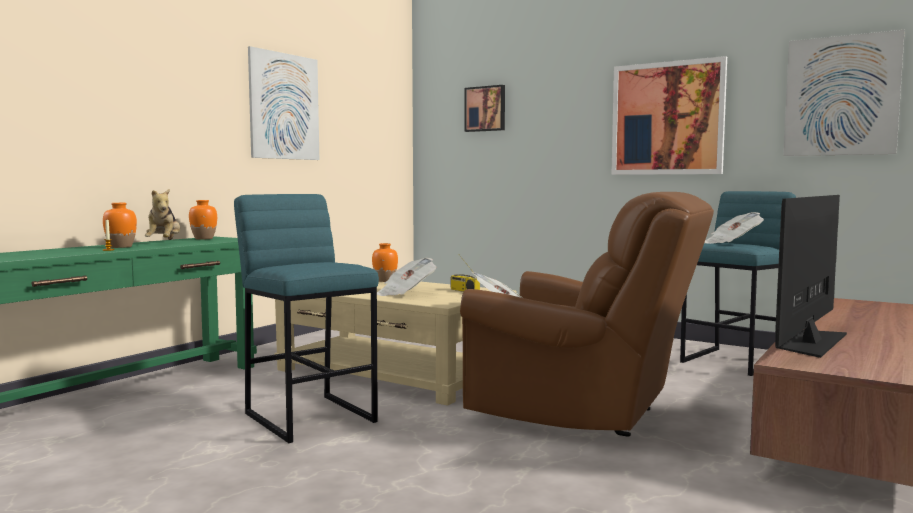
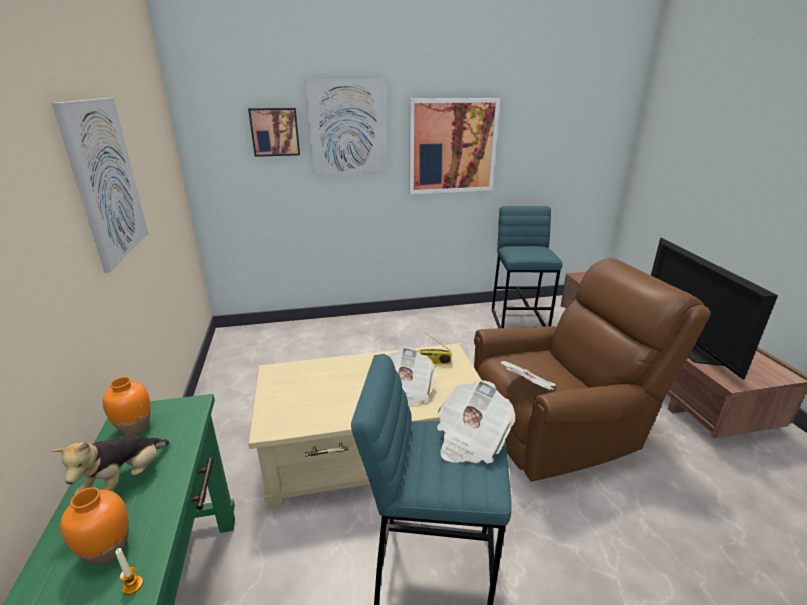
camera: 45 degrees left, 20 degrees up
plush toy [145,188,180,240] -> plush toy turned 75 degrees clockwise [52,435,169,495]
orange vase [372,243,398,282] -> none
newspaper [704,212,764,244] -> newspaper moved to [437,380,516,464]
picture [784,30,905,156] -> picture moved to [305,79,386,175]

